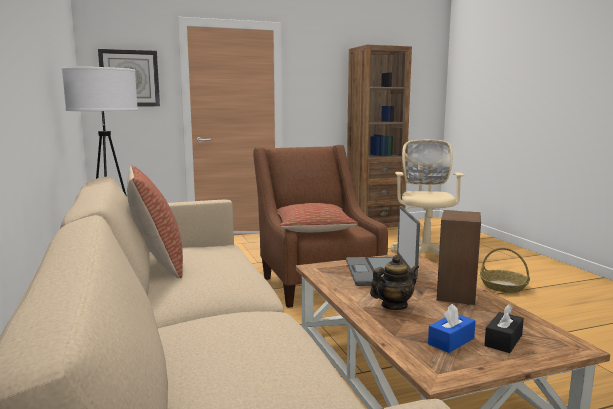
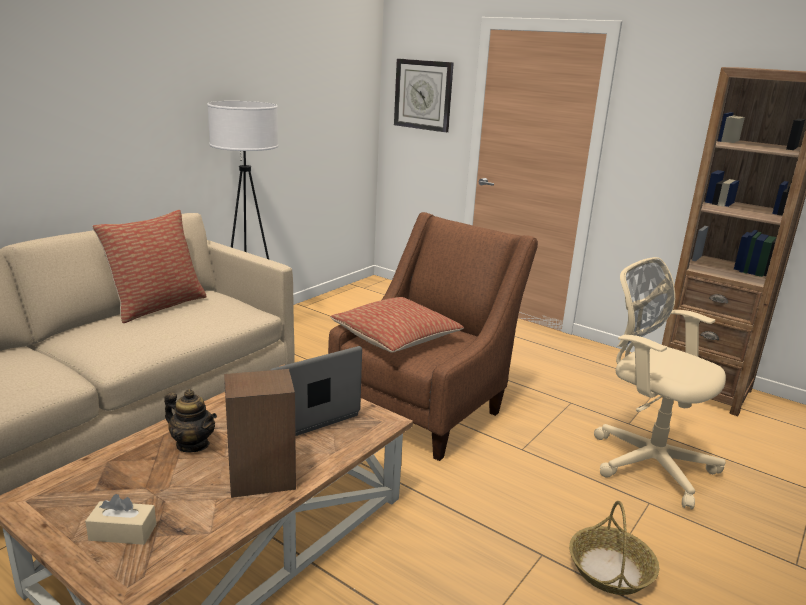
camera: 55 degrees right, 10 degrees up
beige office chair [390,139,464,255] -> beige office chair turned 105 degrees counterclockwise [594,257,726,509]
blue tissue box [428,304,476,353] -> none
black tissue box [484,304,524,353] -> beige tissue box [85,494,156,545]

